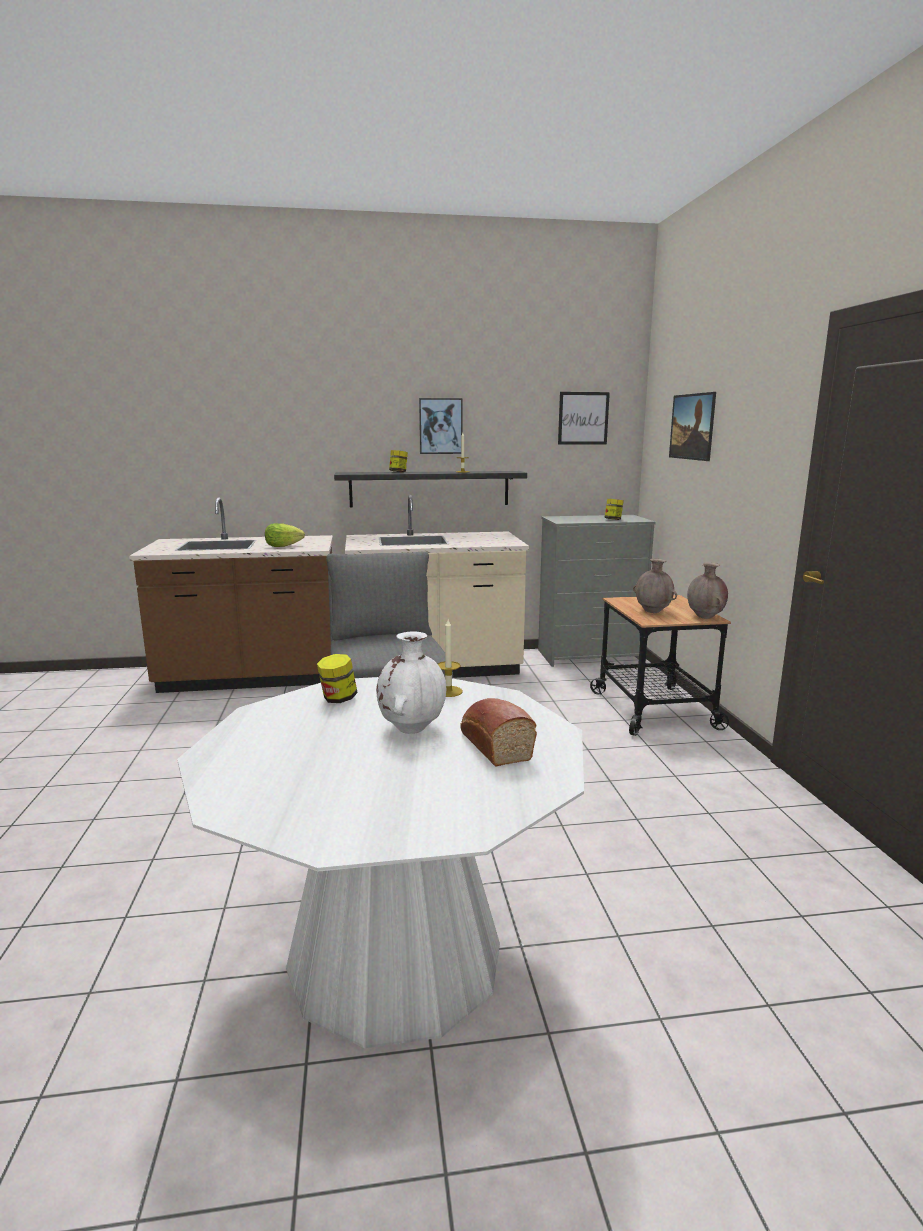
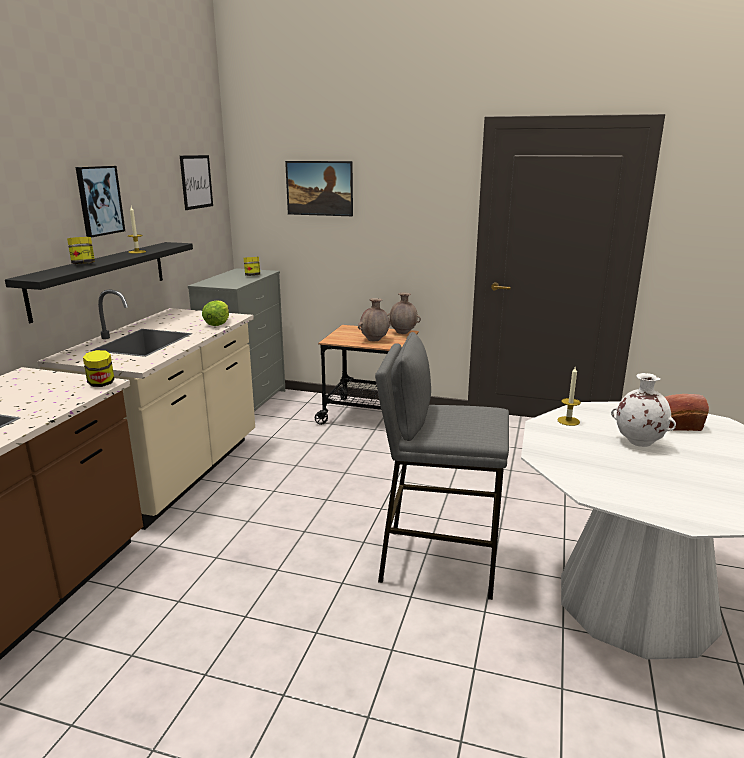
camera: 65 degrees left, 5 degrees up
lettuce [265,523,305,547] -> lettuce moved to [202,300,229,326]
jar [317,654,358,703] -> jar moved to [83,350,114,387]

